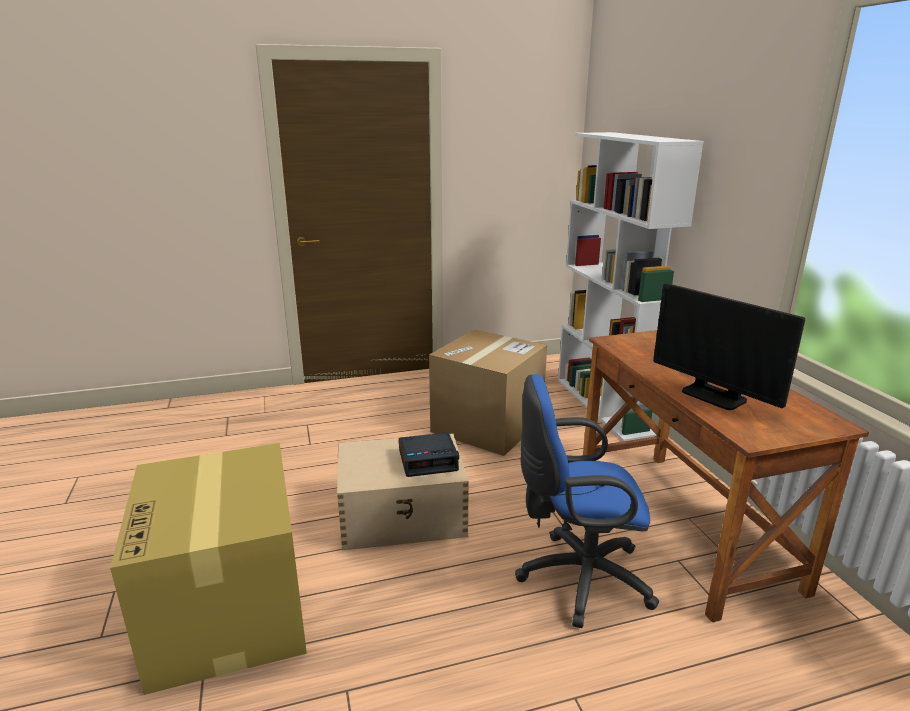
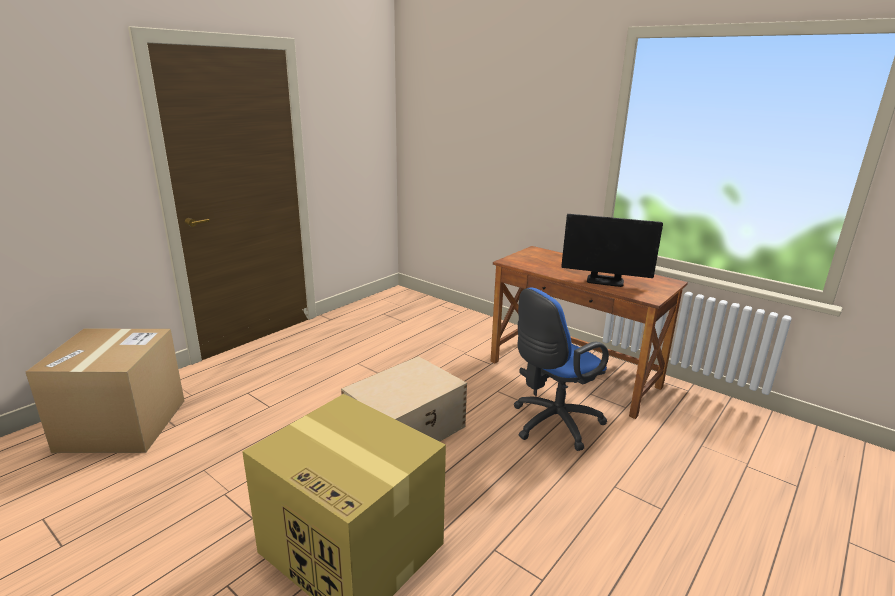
camera: 35 degrees left, 0 degrees up
alarm clock [399,432,459,477] -> none
cardboard box [429,329,547,456] -> cardboard box moved to [26,328,184,453]
white bookcase [558,132,704,442] -> none

